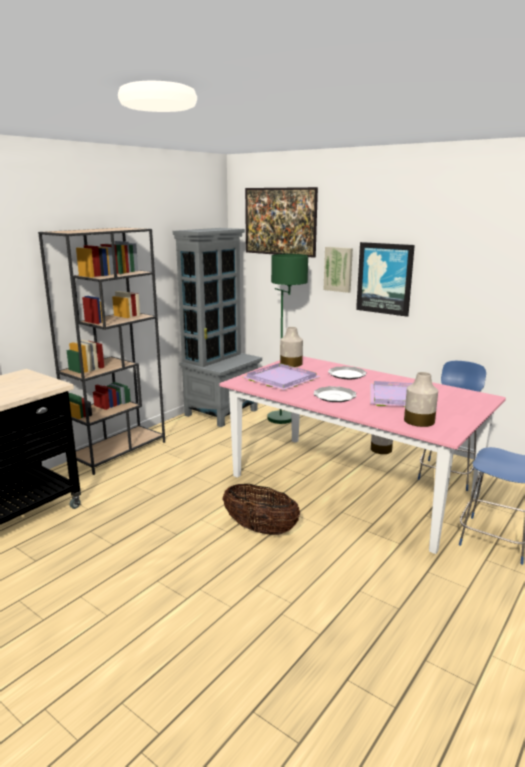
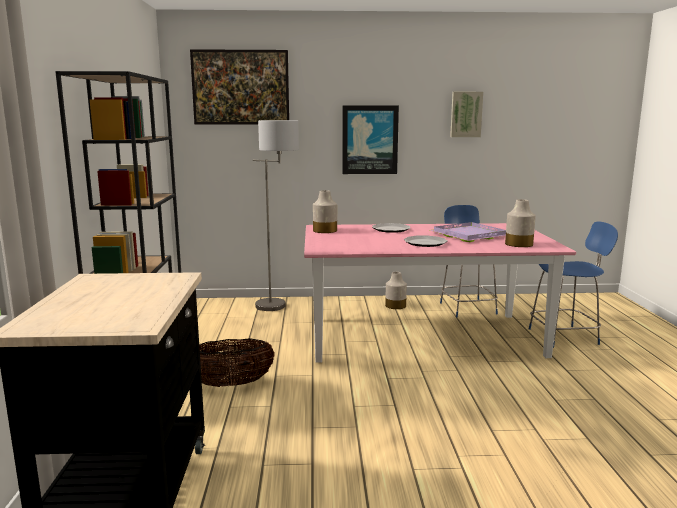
camera: 40 degrees left, 5 degrees down
grey cabinet [173,228,262,427] -> none
basket [223,484,300,535] -> basket moved to [199,338,275,387]
purple tray [243,363,321,390] -> none
green floor lamp [267,254,308,424] -> grey floor lamp [253,120,299,311]
picture [323,247,353,293] -> picture moved to [450,92,483,137]

